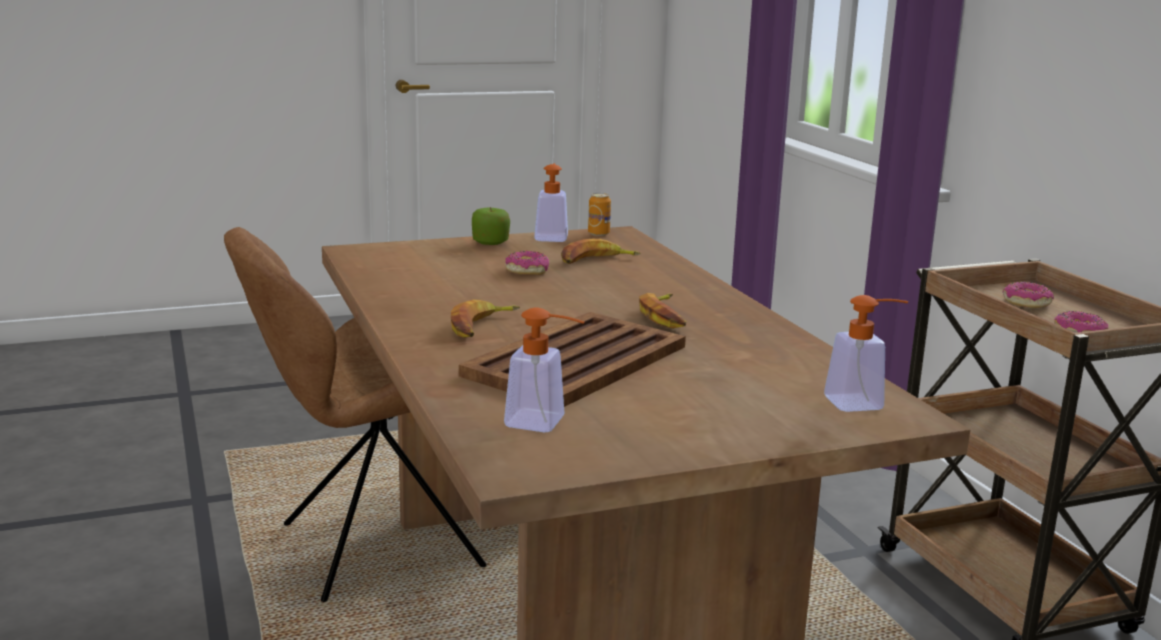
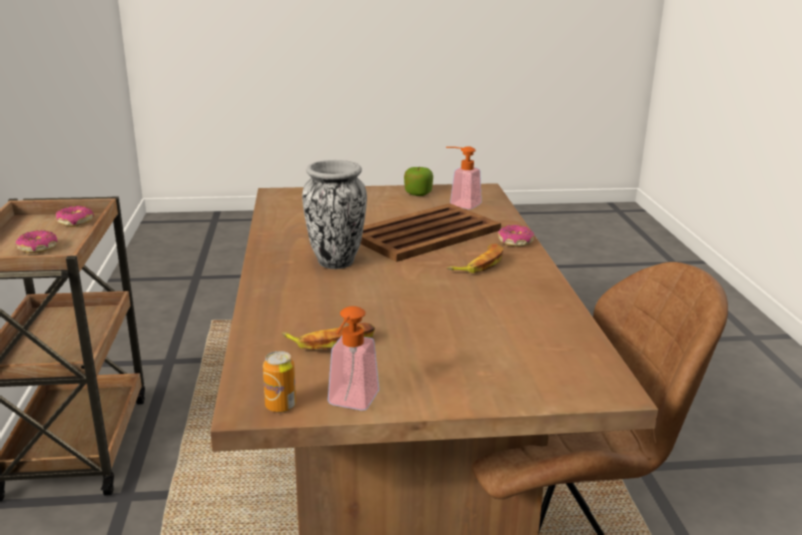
camera: 165 degrees left, 5 degrees up
apple [472,207,510,245] -> apple moved to [404,167,433,196]
donut [505,251,549,275] -> donut moved to [498,225,534,247]
banana [639,293,686,329] -> vase [302,160,367,269]
soap dispenser [824,295,908,412] -> none

